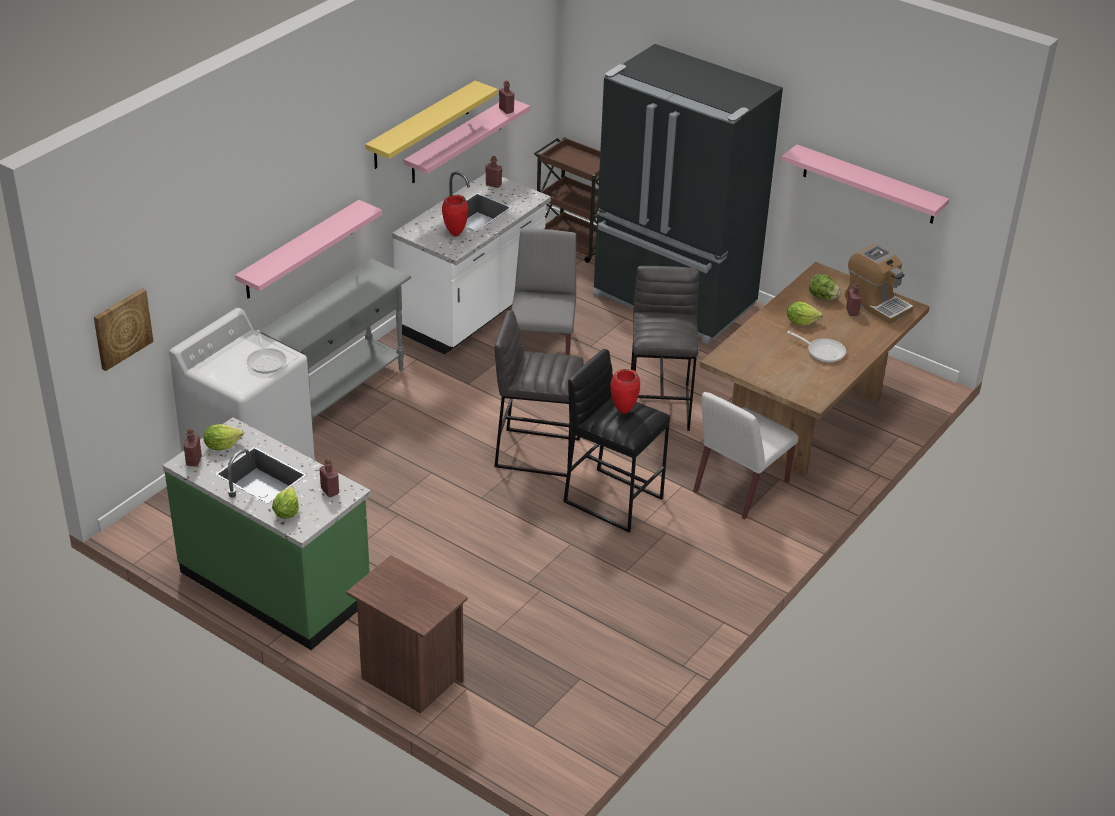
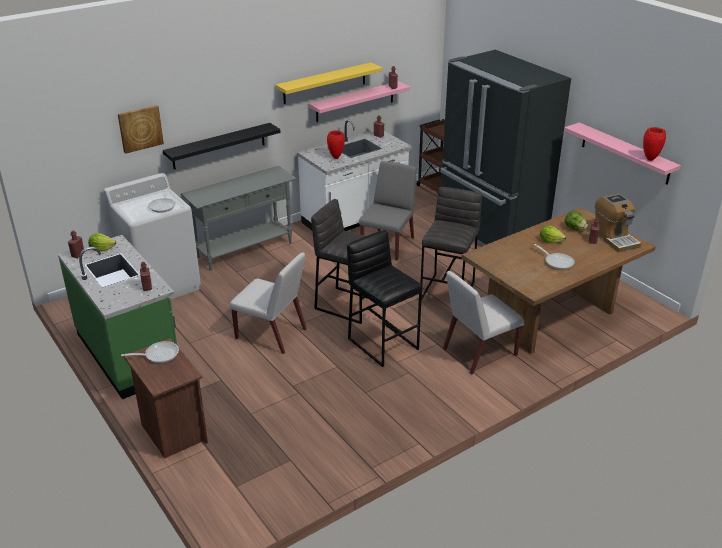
camera: 20 degrees right, 5 degrees down
picture [94,288,154,371] -> picture moved to [118,105,164,154]
pink shelf [235,200,382,299] -> black shelf [163,123,280,169]
lettuce [272,486,299,519] -> none
red vase [610,369,640,414] -> red vase moved to [643,127,666,161]
none -> frying pan [121,341,179,363]
none -> white chair [229,252,307,354]

